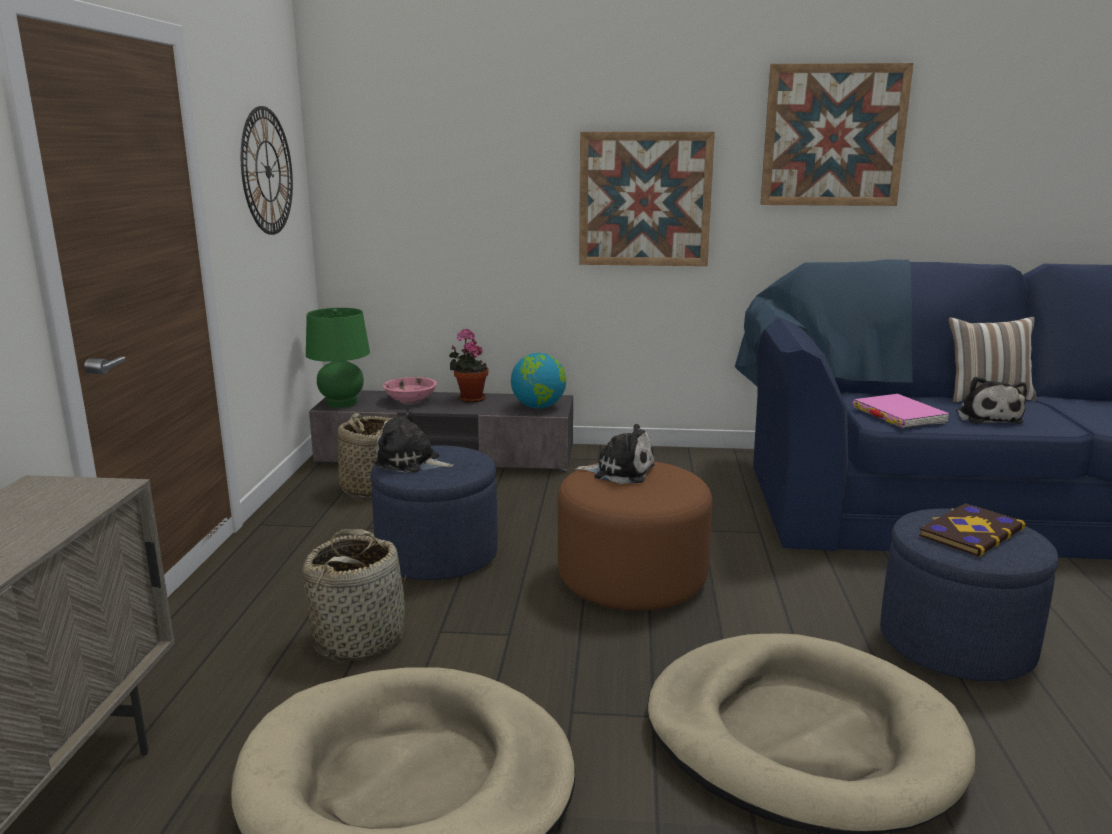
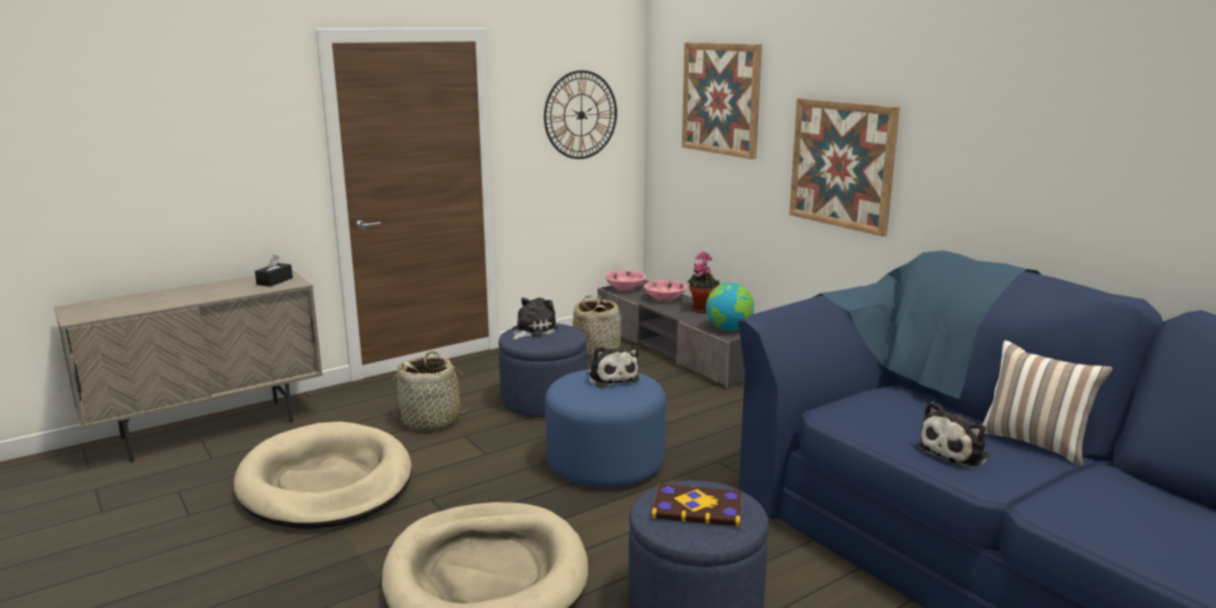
camera: 50 degrees right, 0 degrees up
green table lamp [306,308,370,408] -> pink bowl [605,271,646,291]
plush toy [374,409,454,473] -> plush toy turned 60 degrees clockwise [512,298,558,340]
brown ottoman [558,462,712,611] -> blue ottoman [545,369,666,488]
picture [760,63,914,206] -> picture moved to [682,43,762,159]
pink book [852,394,950,428] -> none
none -> black tissue box [255,254,293,287]

